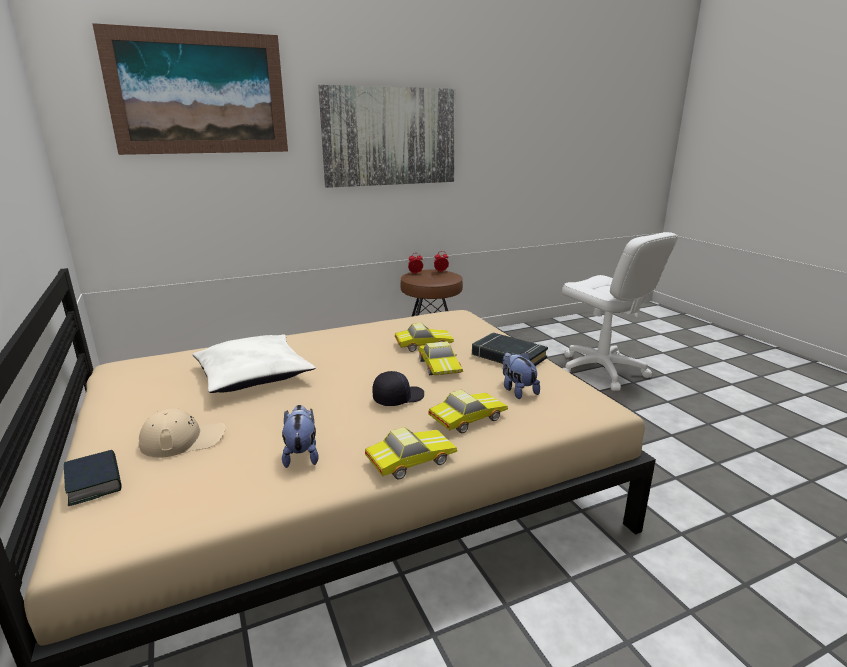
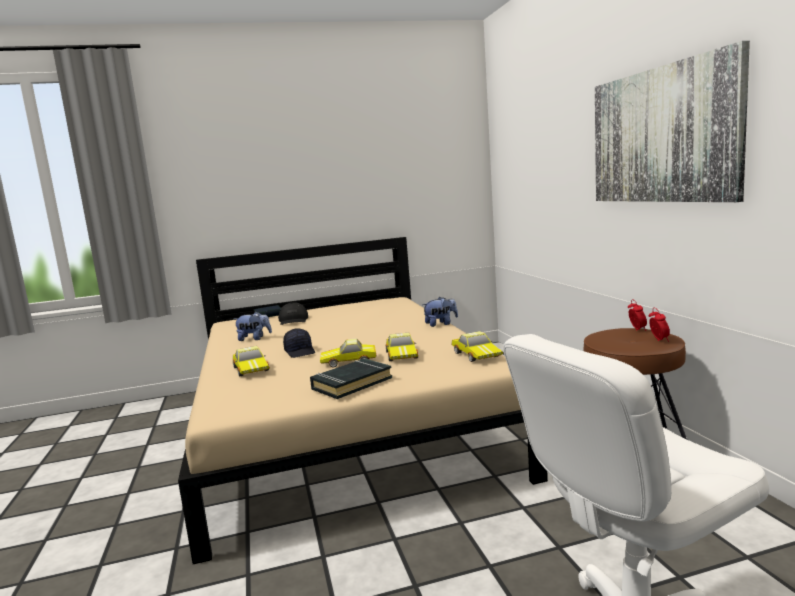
camera: 100 degrees right, 10 degrees down
picture [92,23,288,155] -> none
beige cap [138,409,226,458] -> black cap [278,302,308,325]
white pillow [192,334,315,393] -> none
toy car [365,427,457,480] -> toy car moved to [452,331,503,362]
plush toy [503,352,540,399] -> plush toy moved to [422,297,458,327]

